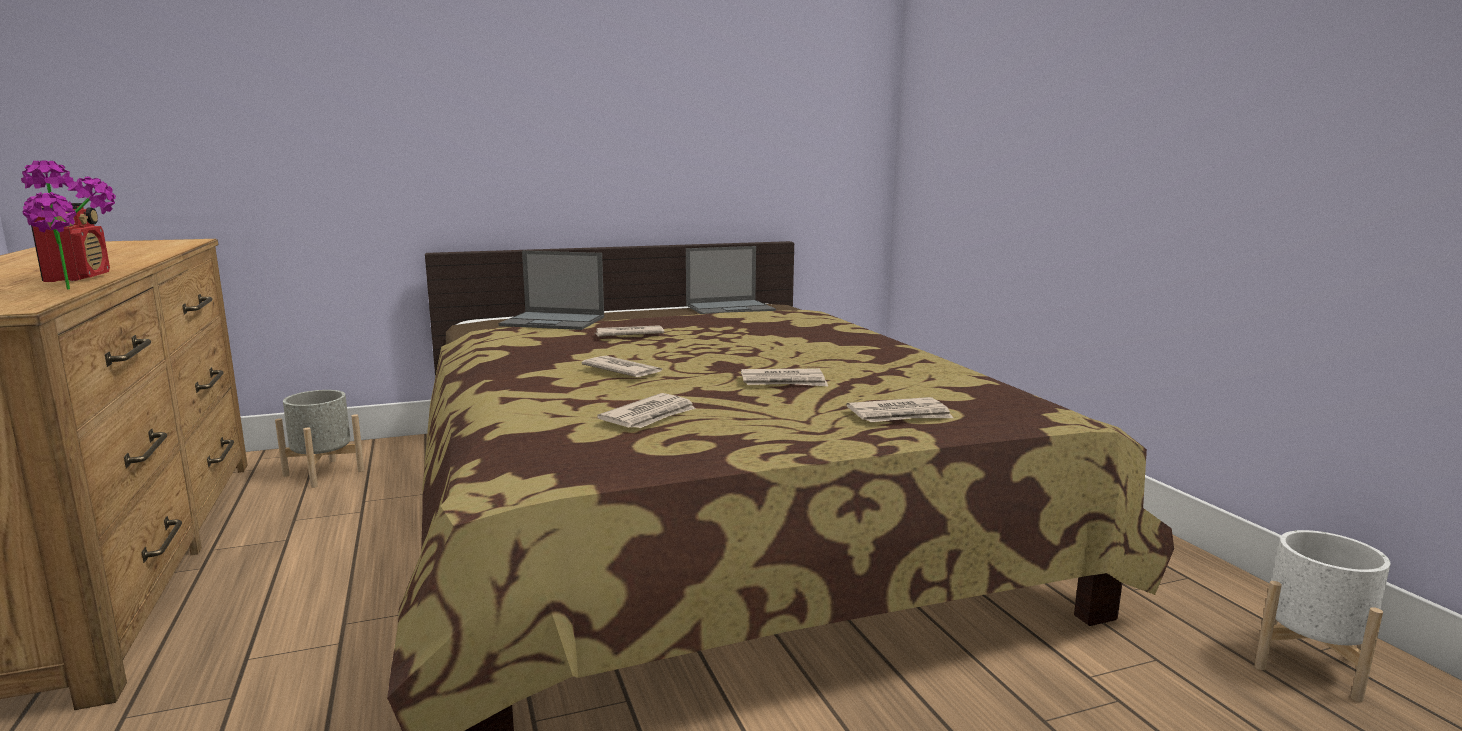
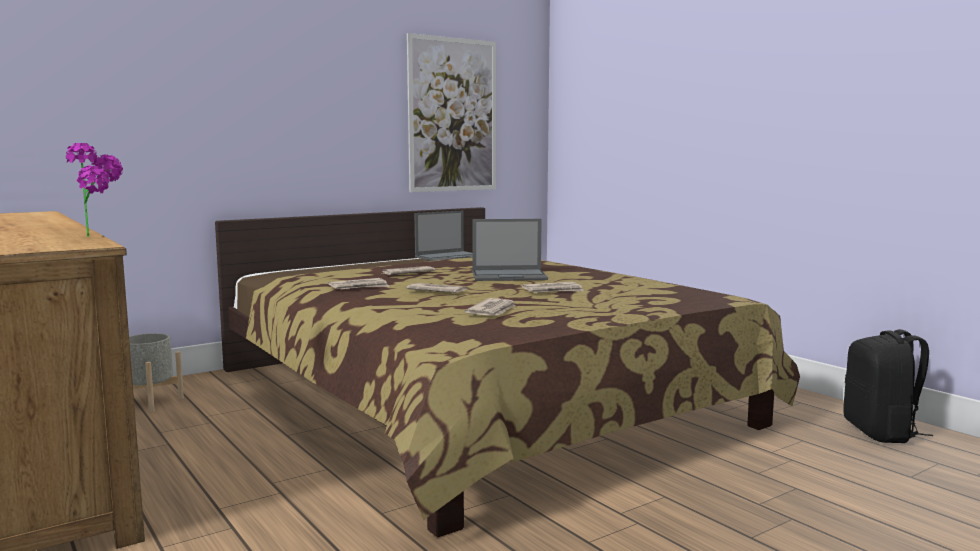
camera: 15 degrees left, 5 degrees down
radio [30,203,110,282] -> none
laptop [499,251,604,330] -> laptop moved to [472,219,548,281]
newspaper [847,397,953,422] -> newspaper moved to [328,278,389,289]
white planter [1254,530,1391,702] -> black backpack [844,329,933,443]
none -> picture [407,33,496,192]

